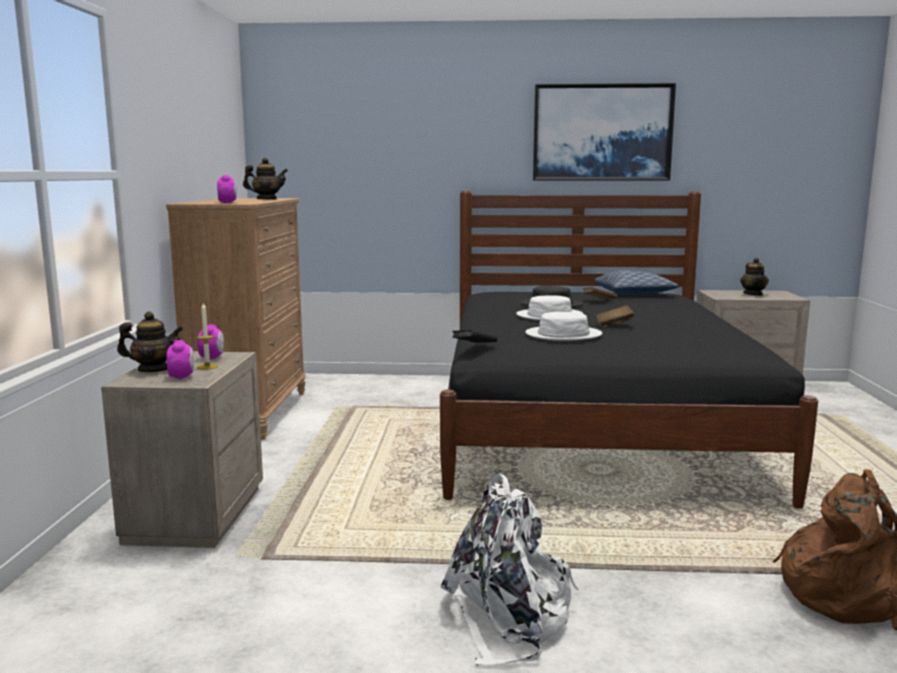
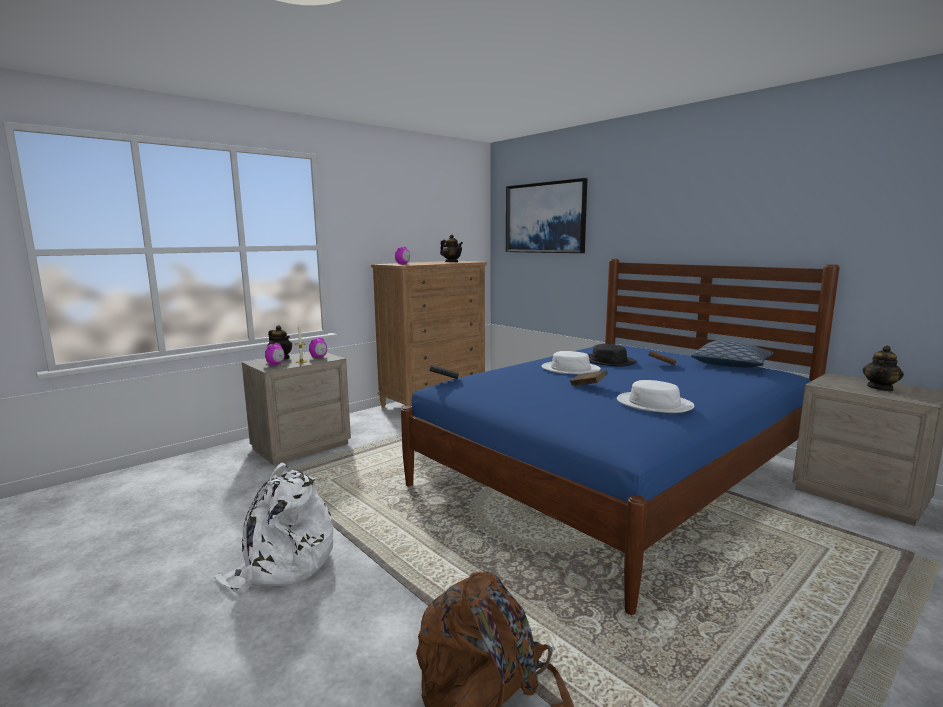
camera: 45 degrees right, 0 degrees up
black bed [440,191,818,509] -> blue bed [401,259,840,615]
white hat [525,312,602,341] -> white hat moved to [617,380,694,413]
picture [533,83,676,181] -> picture moved to [506,178,587,253]

